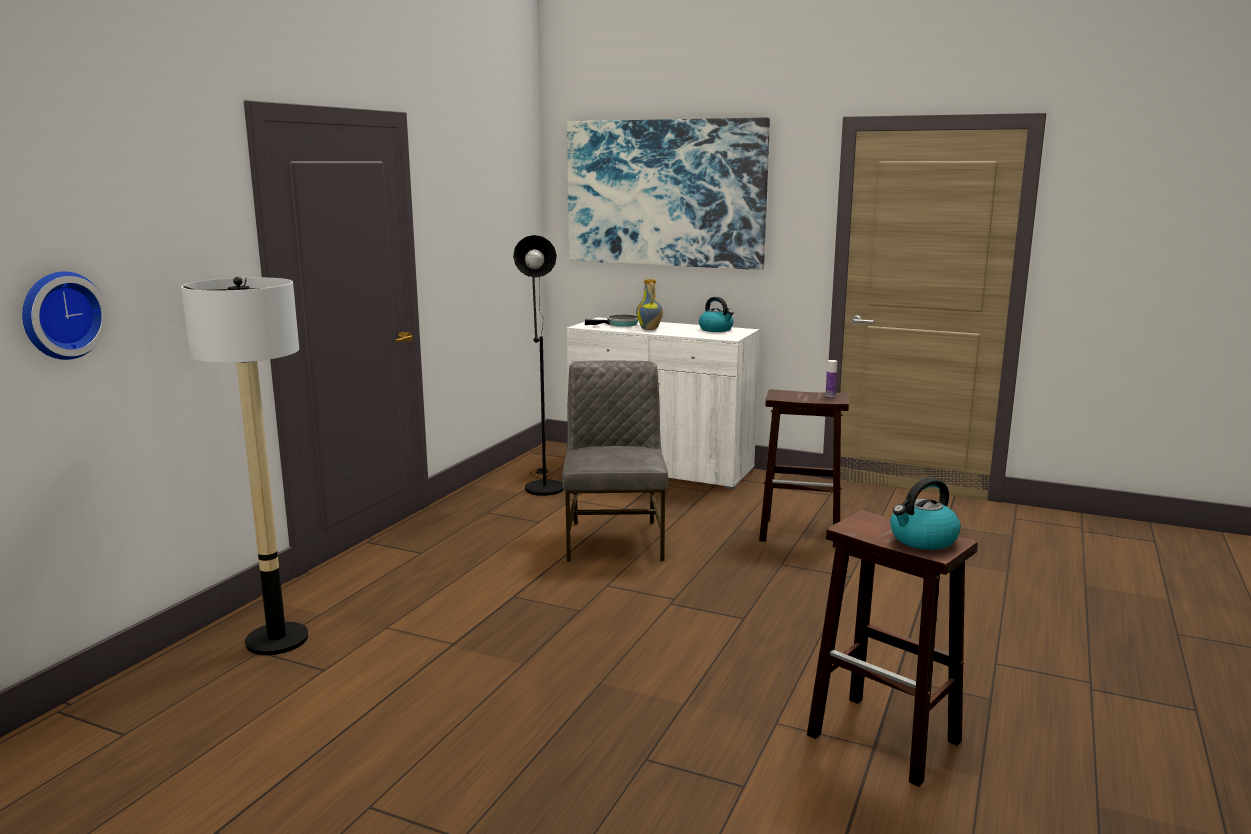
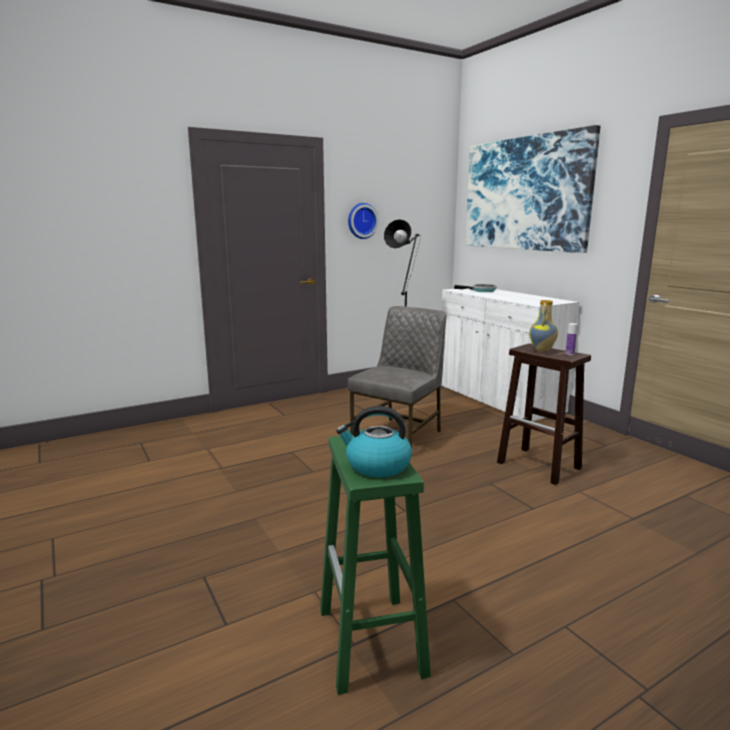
camera: 35 degrees right, 0 degrees up
wall clock [22,271,108,360] -> wall clock moved to [348,203,379,239]
floor lamp [181,277,308,655] -> none
vase [636,279,663,330] -> vase moved to [529,300,558,352]
kettle [699,297,734,332] -> none
brown stool [807,510,978,787] -> green stool [320,435,431,695]

